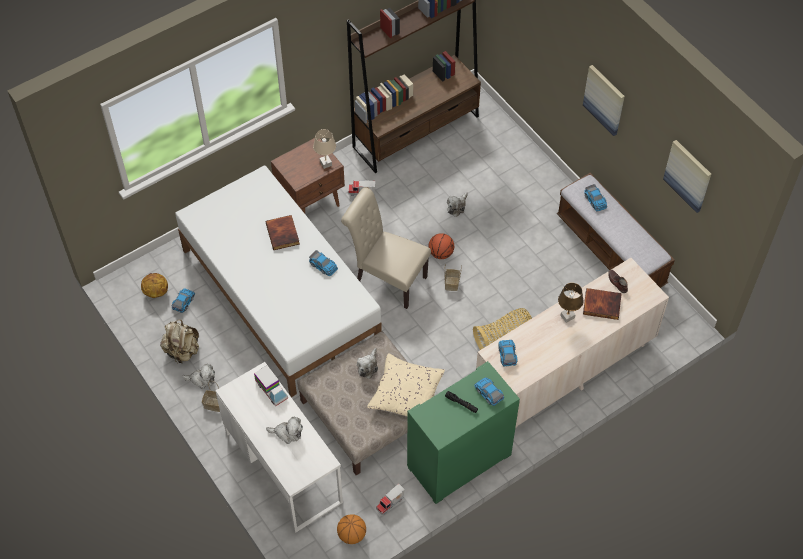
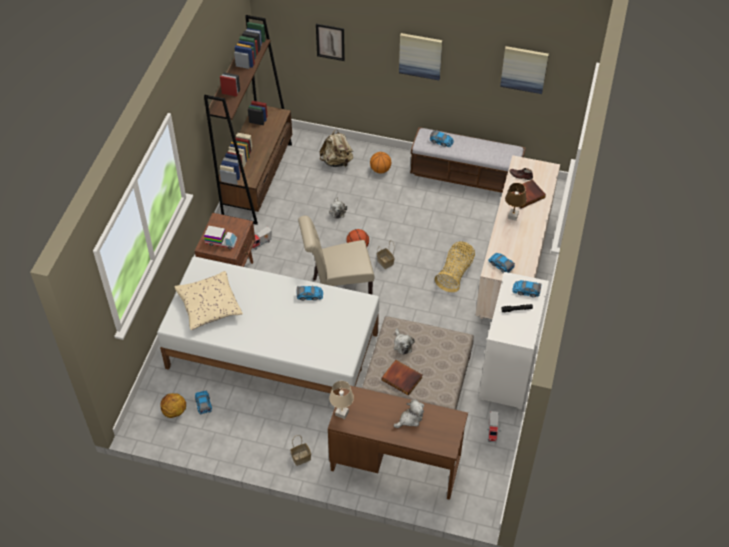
camera: 40 degrees left, 5 degrees down
beige backpack [160,320,199,363] -> beige backpack moved to [320,129,353,167]
plush toy [182,363,215,389] -> none
white desk [215,362,343,533] -> brown desk [328,386,468,500]
toy truck [254,365,288,406] -> toy truck moved to [204,226,238,249]
book [266,215,300,250] -> book moved to [382,360,423,396]
beige table lamp [313,129,336,169] -> beige table lamp moved to [329,381,354,419]
basketball [337,514,366,544] -> basketball moved to [370,152,391,174]
beige pillow [367,353,445,417] -> beige pillow moved to [175,271,243,330]
green cabinet [407,361,520,504] -> white cabinet [478,272,549,410]
none -> picture [316,24,345,61]

